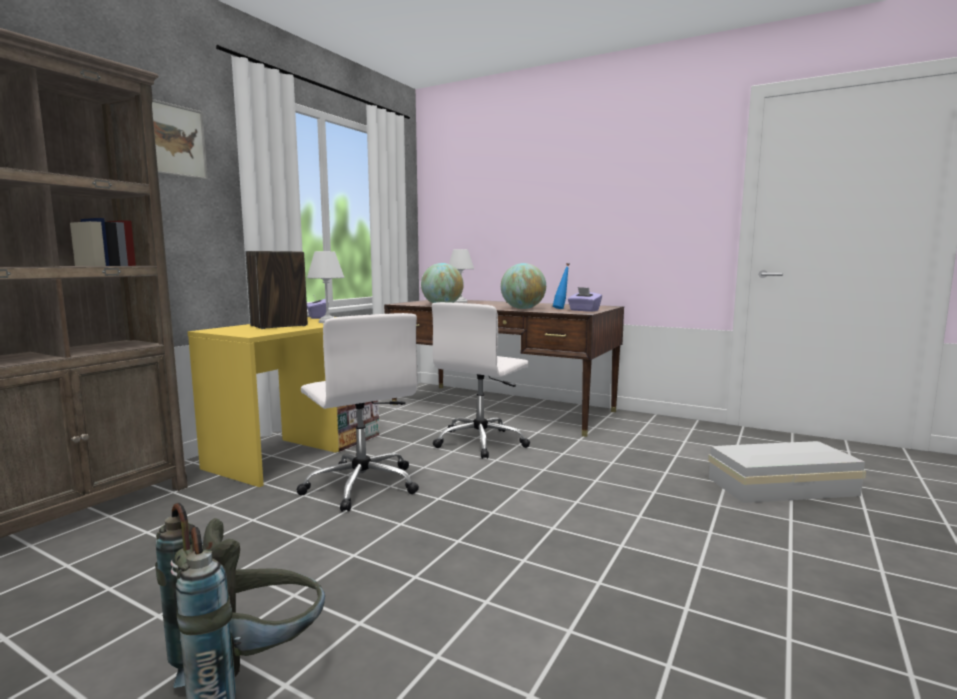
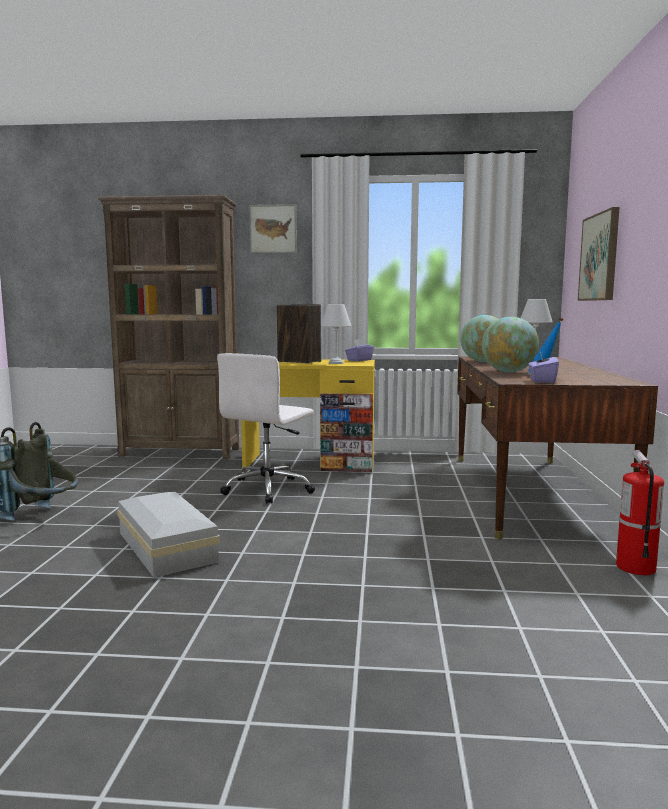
camera: 65 degrees right, 0 degrees up
white office chair [432,302,530,459] -> none
white storage box [708,441,866,503] -> white storage box moved to [117,492,220,578]
none -> picture [578,207,620,301]
none -> fire extinguisher [616,450,664,575]

